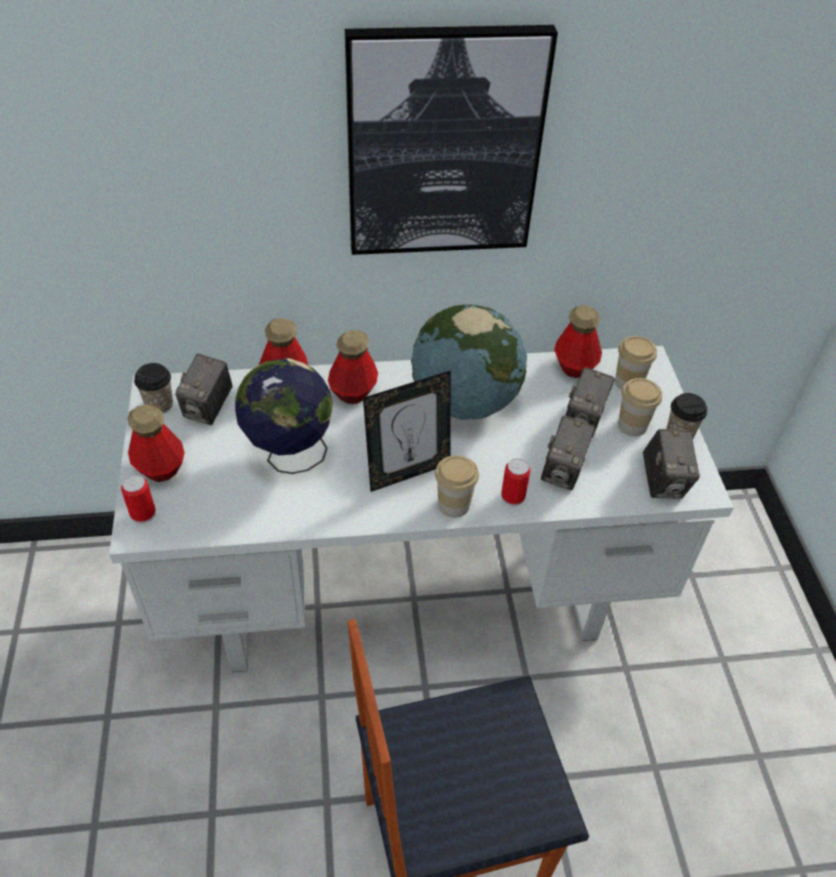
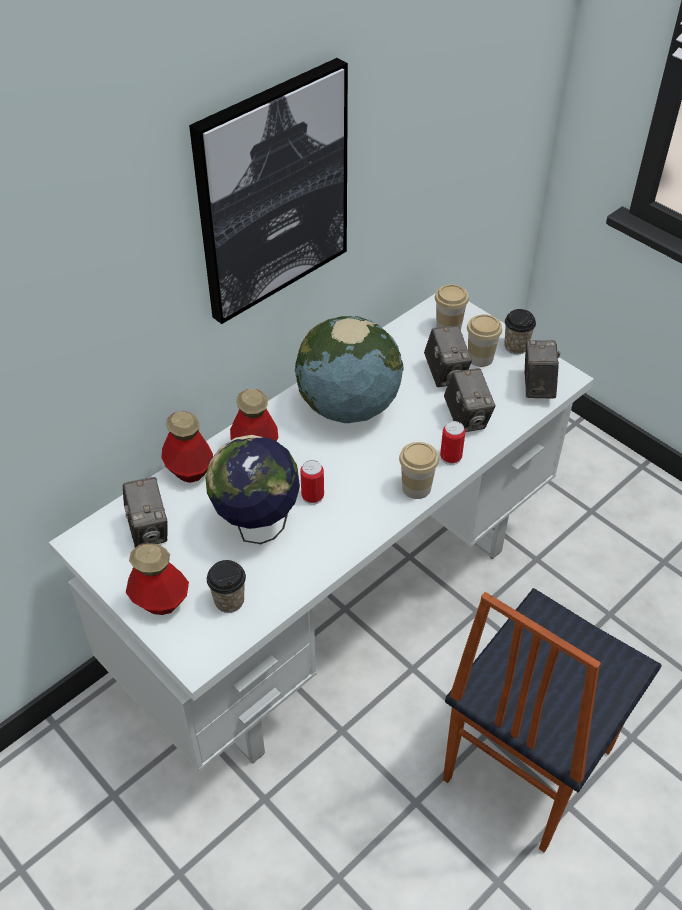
camera: 35 degrees left, 0 degrees up
can [121,475,156,524] -> can moved to [300,460,324,505]
cup [134,363,173,413] -> cup moved to [207,560,246,613]
picture frame [363,370,451,492] -> none
bottle [554,305,602,378] -> none
camera [643,429,700,499] -> camera turned 135 degrees counterclockwise [525,340,560,399]

